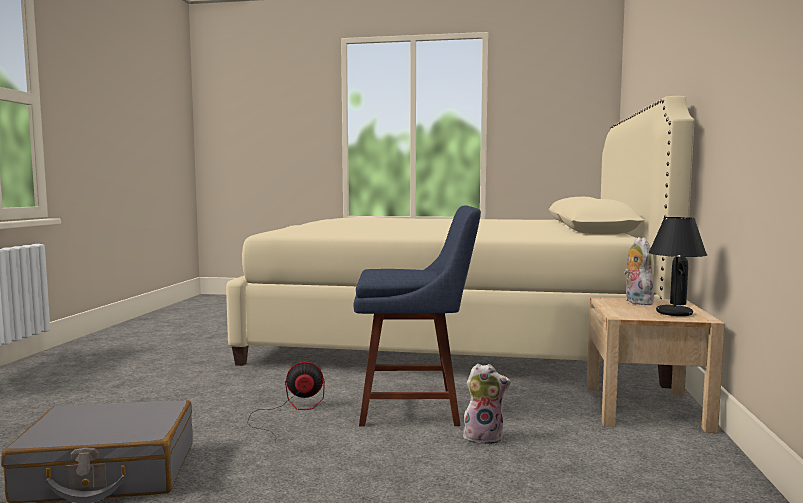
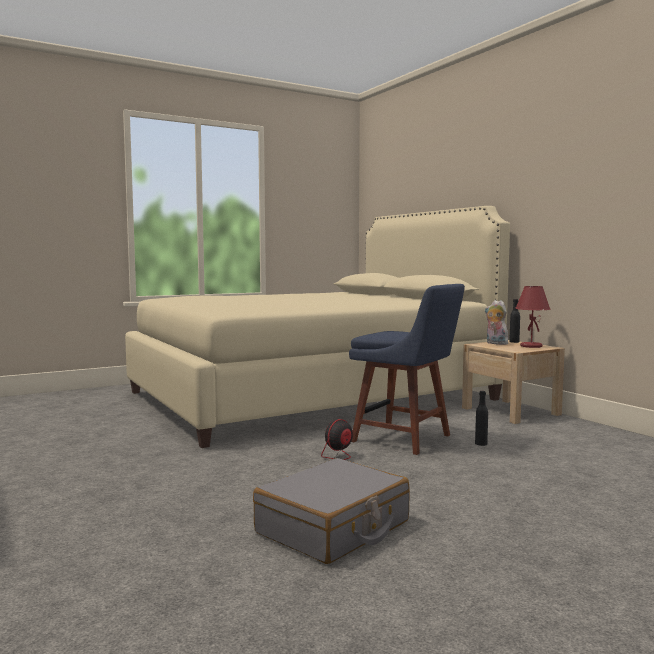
camera: 40 degrees left, 0 degrees up
blue chair [354,205,481,427] -> blue chair turned 75 degrees clockwise [349,284,465,455]
plush toy [463,364,511,445] -> black bottle [475,391,488,446]
black table lamp [649,217,707,316] -> red table lamp [515,286,551,348]

